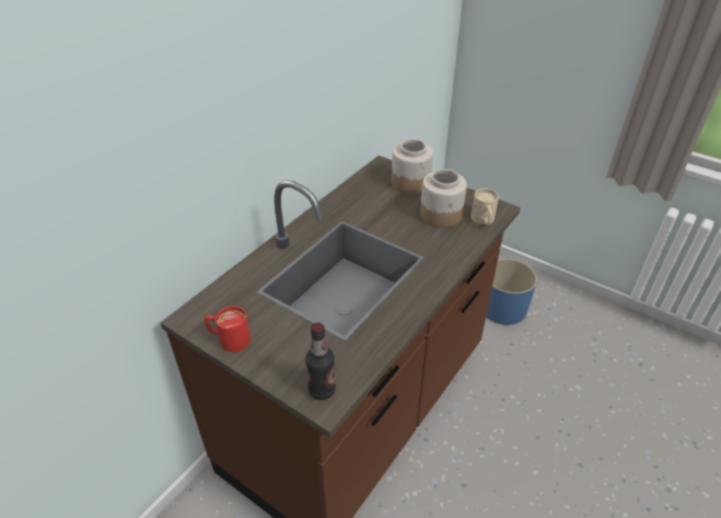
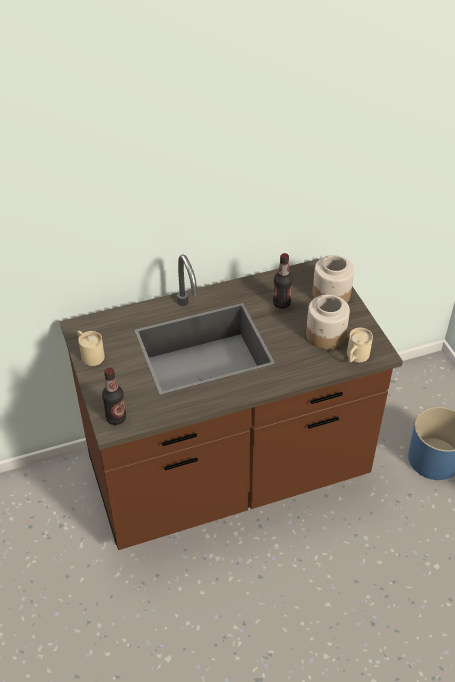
camera: 35 degrees right, 5 degrees up
red mug [205,306,251,352] -> beige mug [77,331,105,366]
none -> bottle [273,253,293,309]

